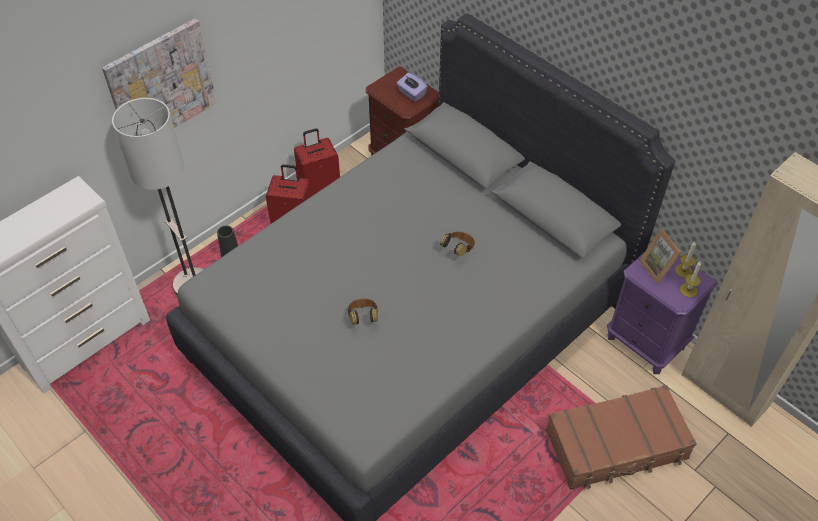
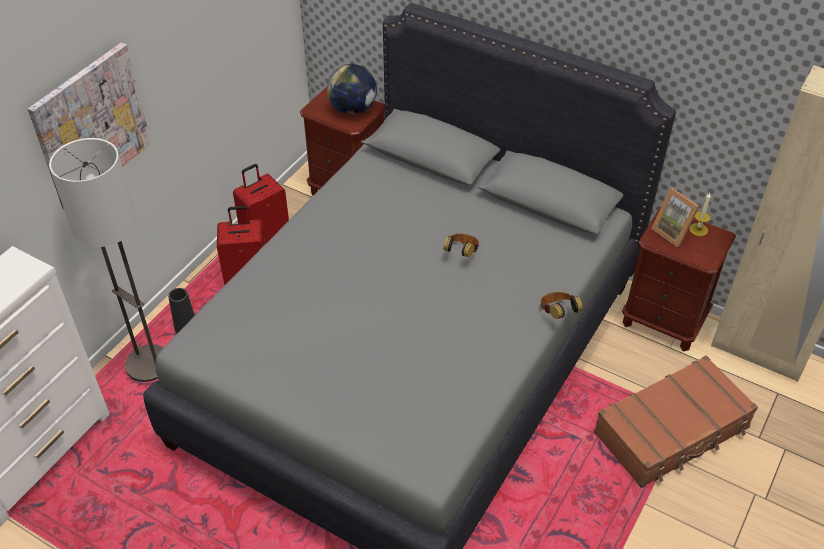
camera: 15 degrees left, 5 degrees down
headphones [348,298,378,325] -> headphones moved to [541,292,583,319]
purple tissue box [397,72,428,102] -> globe [327,64,377,115]
purple nightstand [607,252,718,374] -> brown nightstand [622,207,736,351]
candle [680,261,701,297] -> none

